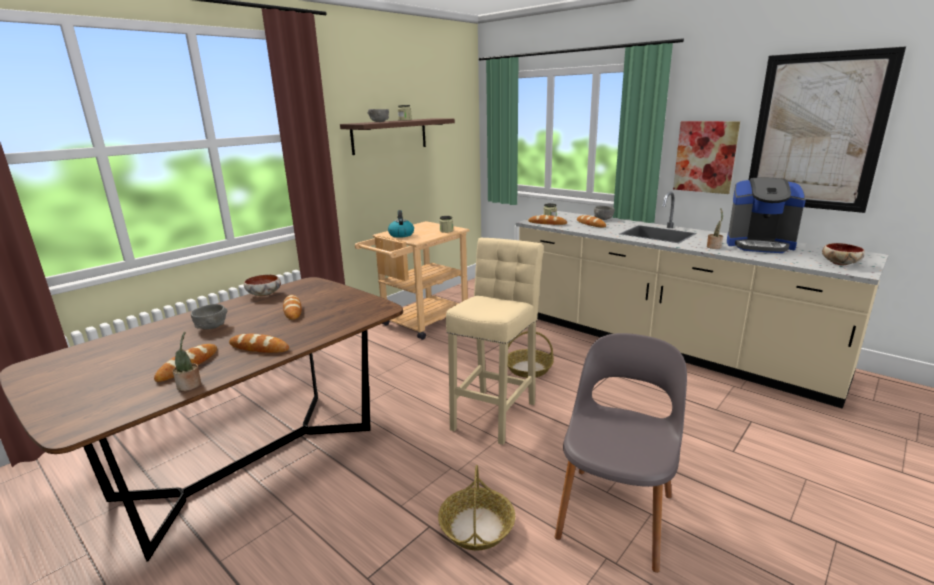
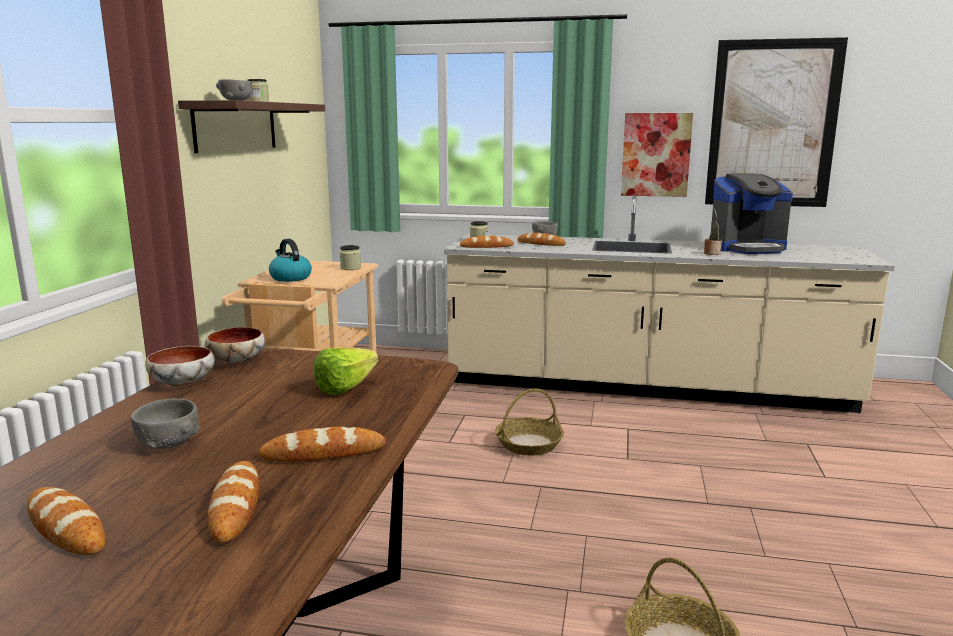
camera: 30 degrees left, 5 degrees down
potted plant [173,332,201,391] -> none
bread [283,295,302,320] -> bread moved to [27,487,106,555]
beige stool [446,238,544,445] -> none
grey chair [555,333,687,573] -> none
bowl [822,243,865,265] -> bowl moved to [204,327,265,365]
none -> lettuce [313,348,378,395]

